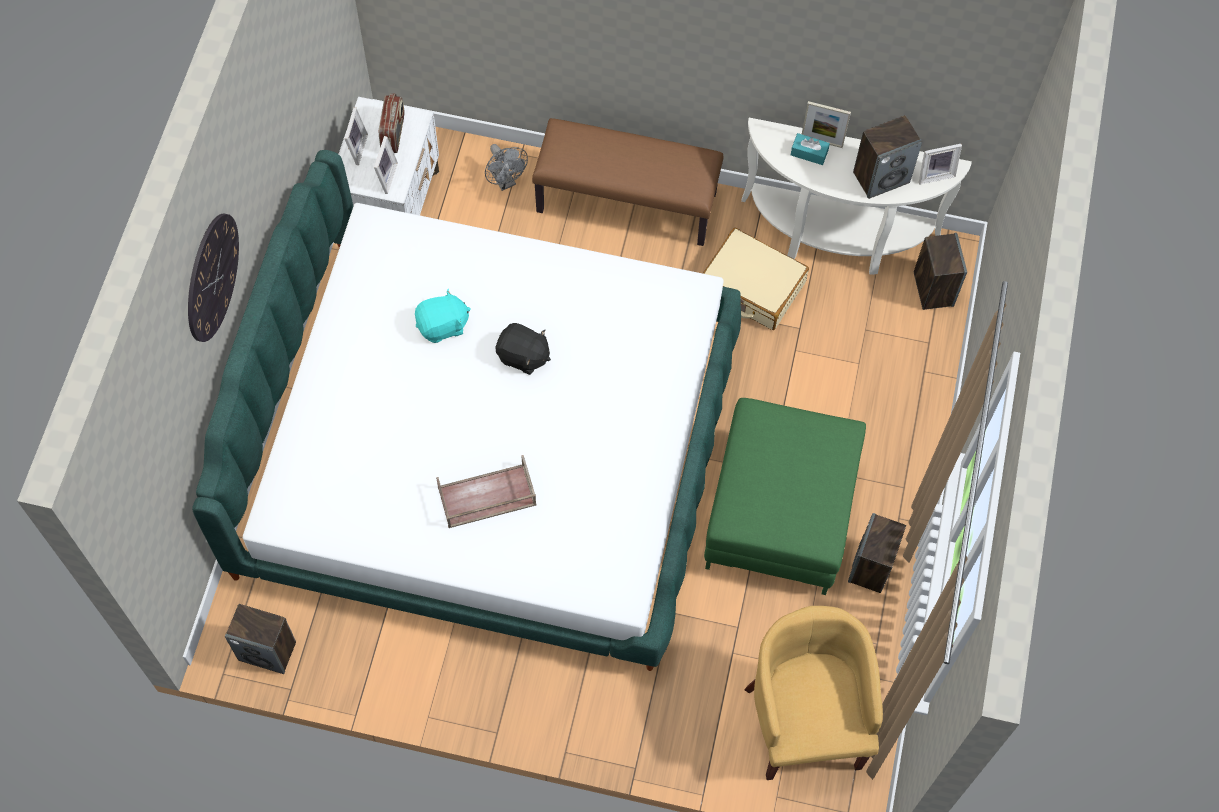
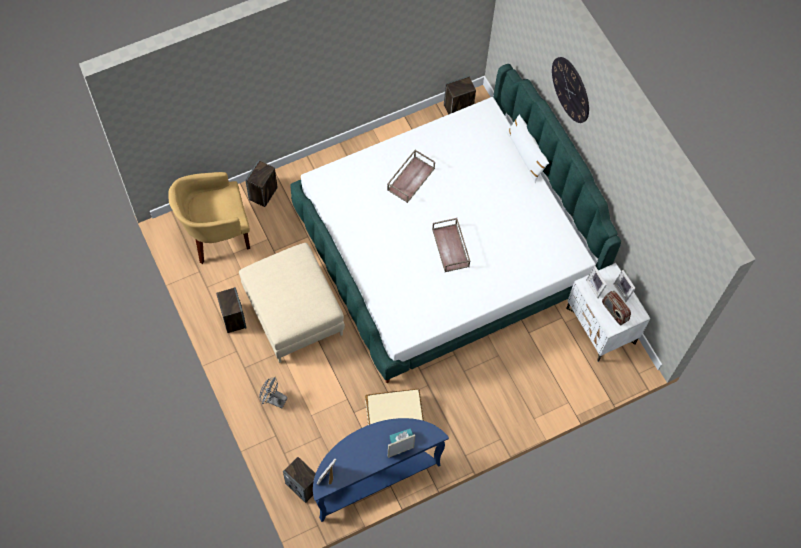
camera: 140 degrees right, 0 degrees up
turquoise plush toy [415,289,471,343] -> none
grey fan [485,144,528,191] -> grey fan moved to [259,377,287,408]
black plush toy [496,323,551,375] -> brown tray [432,218,470,272]
brown bench [532,118,724,246] -> none
green ottoman [704,398,866,595] -> beige ottoman [239,243,345,363]
white console table [741,118,972,275] -> blue console table [313,418,449,522]
yellow armchair [744,606,883,780] -> yellow armchair turned 120 degrees clockwise [168,172,250,264]
speaker [853,115,922,199] -> speaker moved to [245,160,278,207]
none -> white pillow [506,115,549,183]

